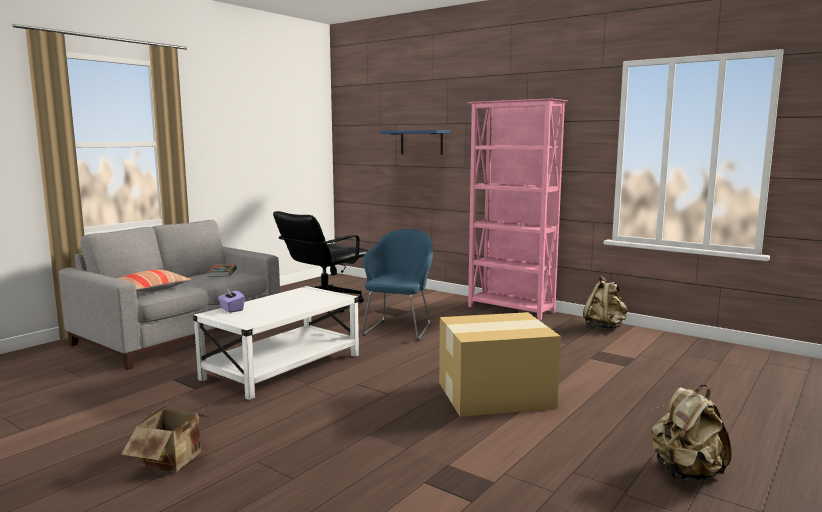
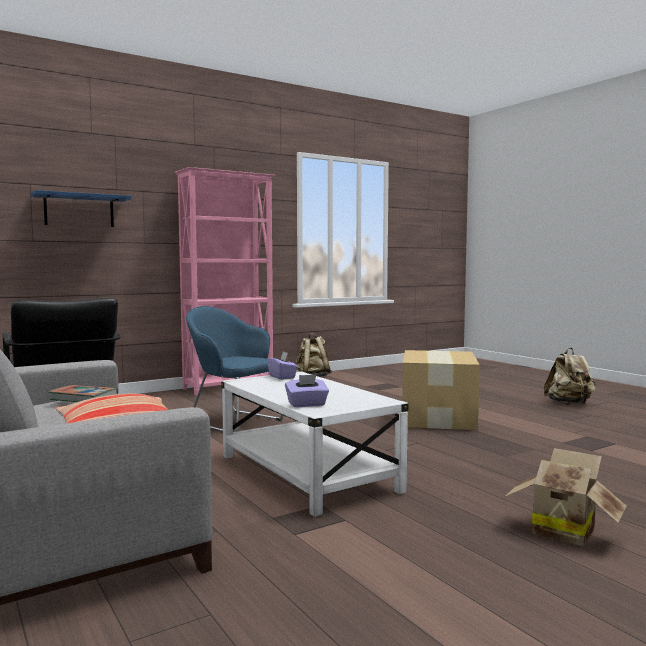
camera: 70 degrees left, 5 degrees down
none -> purple tissue box [267,351,298,380]

